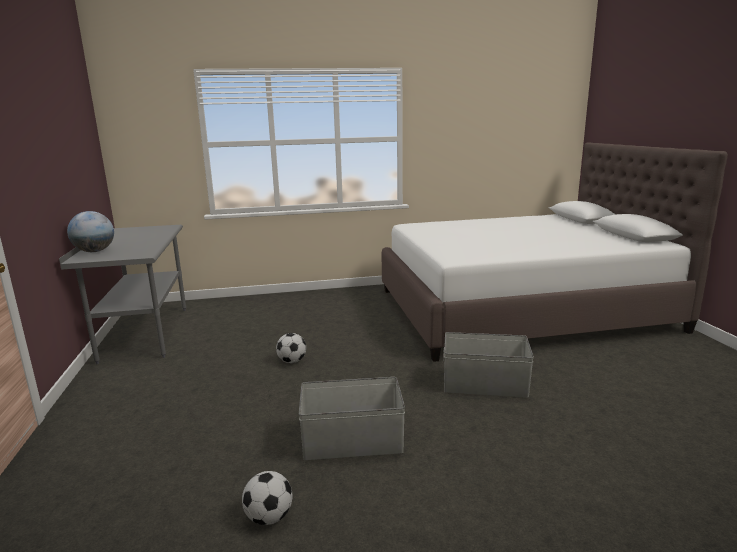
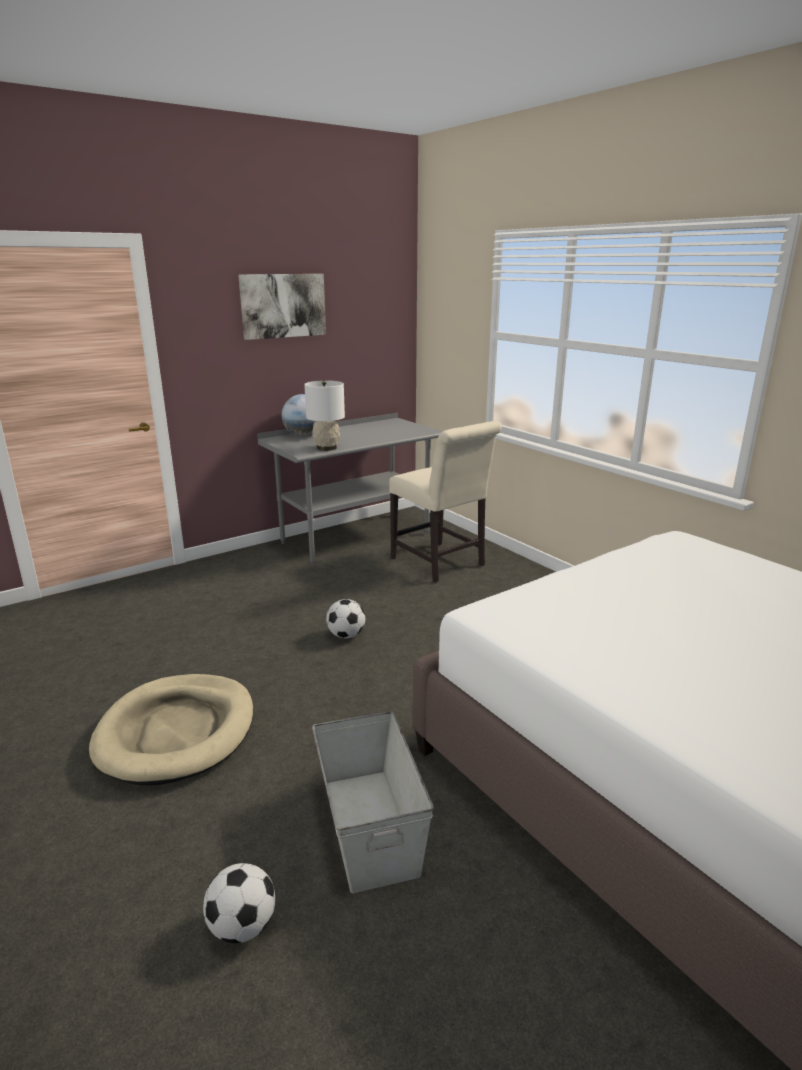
camera: 65 degrees right, 5 degrees up
football [242,471,292,525] -> football moved to [203,863,275,943]
grey storage box [299,377,405,460] -> beige dog bed [89,674,253,786]
none -> picture [238,274,326,340]
none -> white table lamp [304,380,345,451]
none -> beige chair [389,421,502,582]

